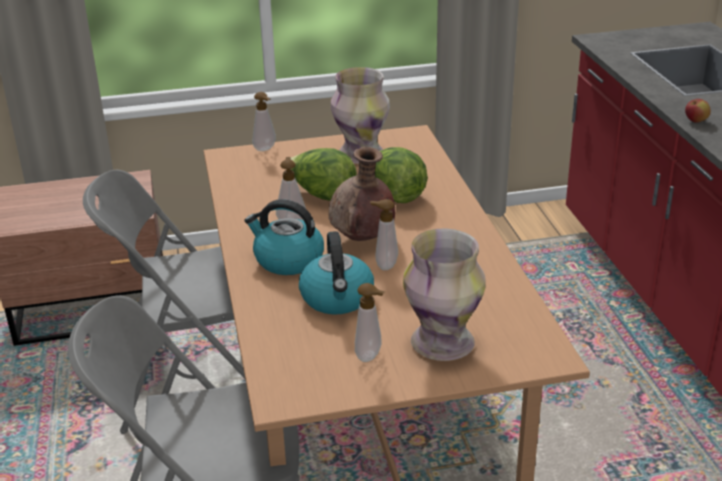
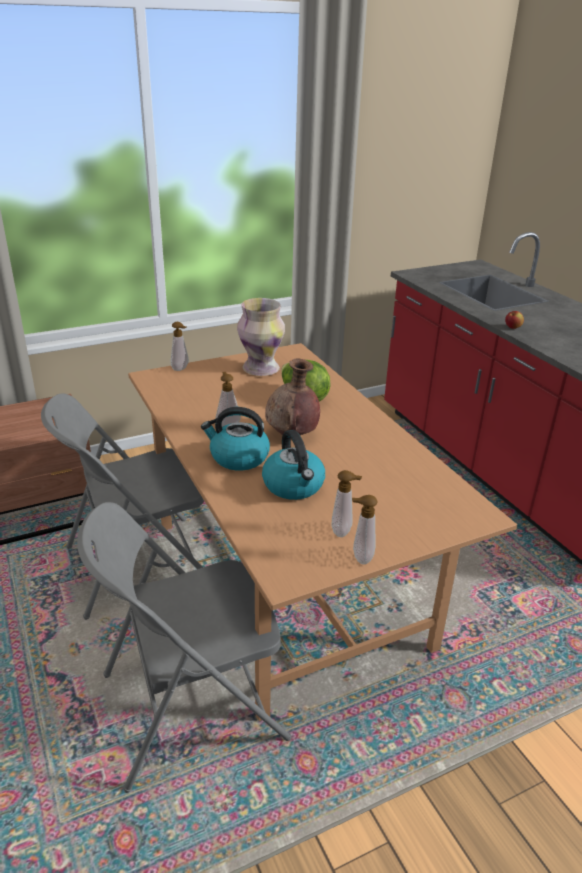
camera: 15 degrees left, 0 degrees up
lettuce [290,148,357,201] -> none
soap dispenser [370,199,398,270] -> soap dispenser moved to [352,495,378,564]
vase [403,229,486,361] -> none

